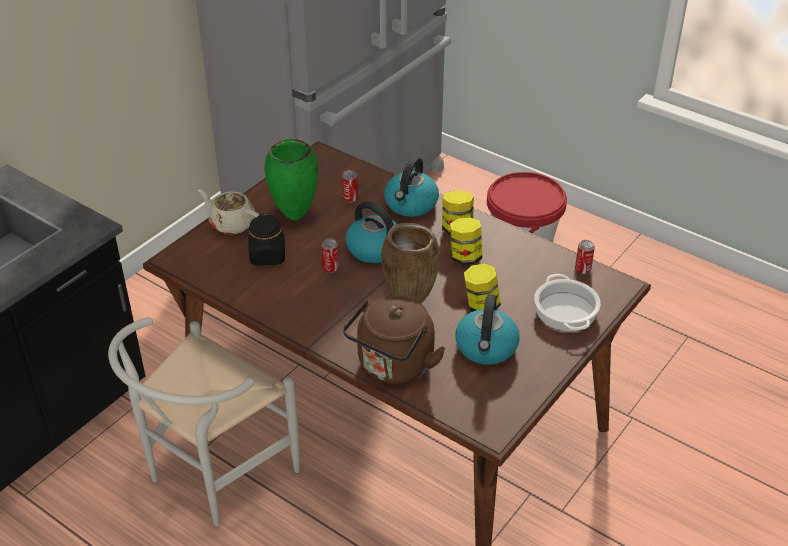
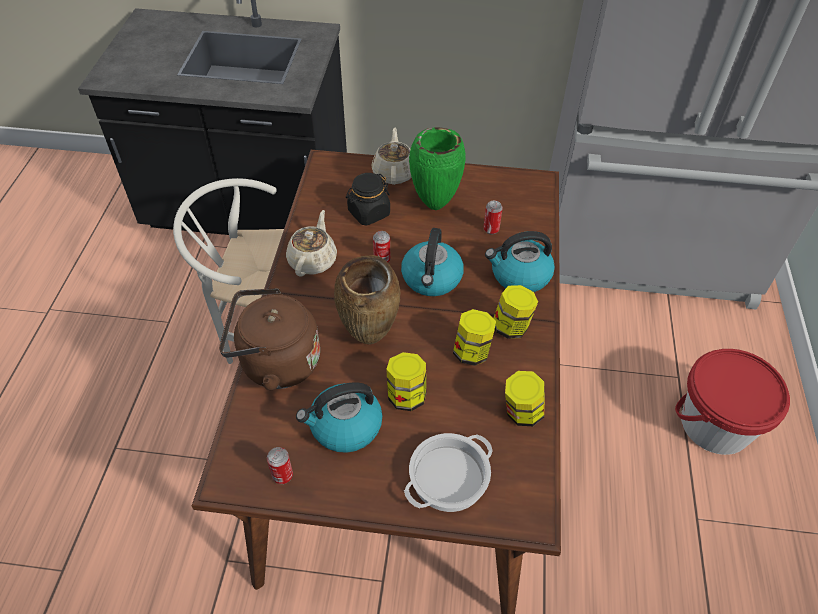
camera: 60 degrees right, 10 degrees up
can [575,240,595,275] -> can moved to [267,447,293,484]
none -> beige teapot [286,210,337,277]
none -> jar [505,371,545,426]

